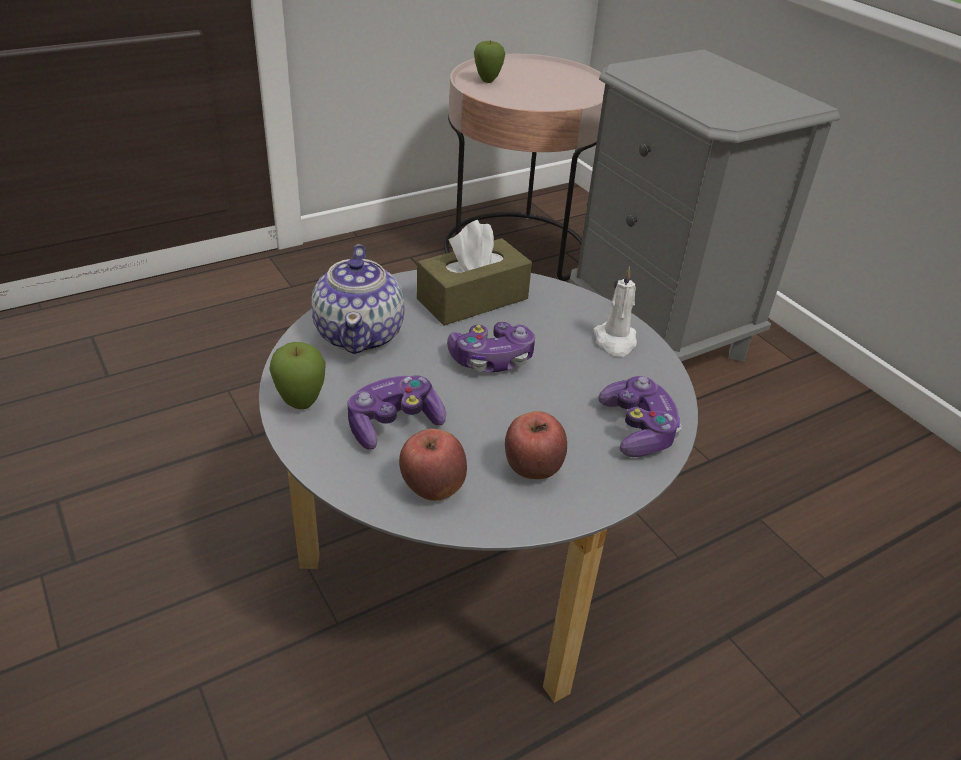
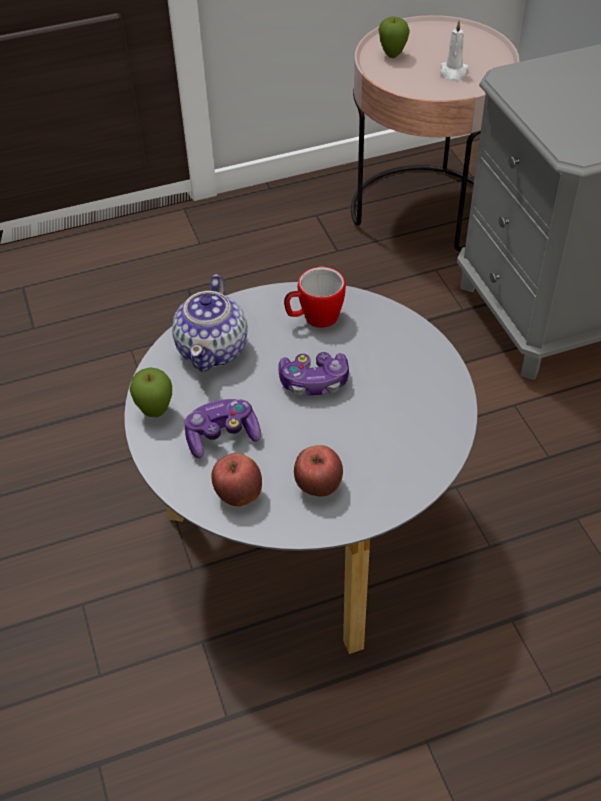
camera: 15 degrees right, 10 degrees up
brown tissue box [417,220,532,326] -> mug [284,267,346,328]
white candle [593,266,637,357] -> white candle moved to [440,20,469,82]
game controller [598,376,682,457] -> none

